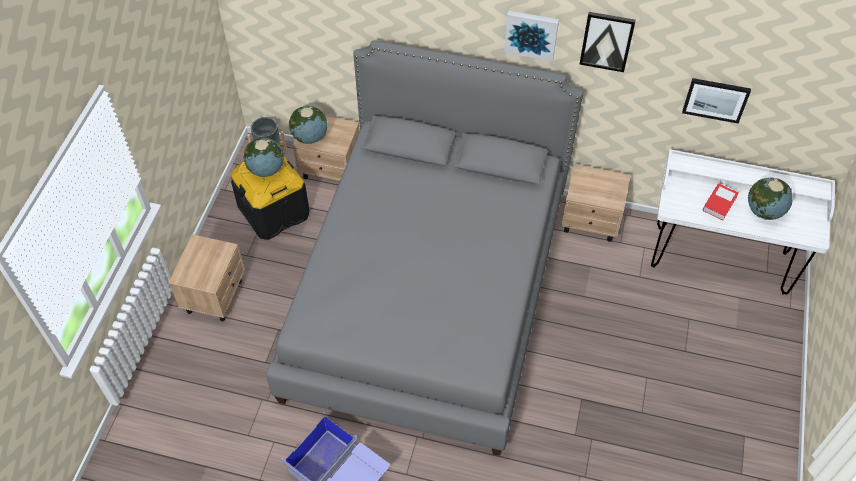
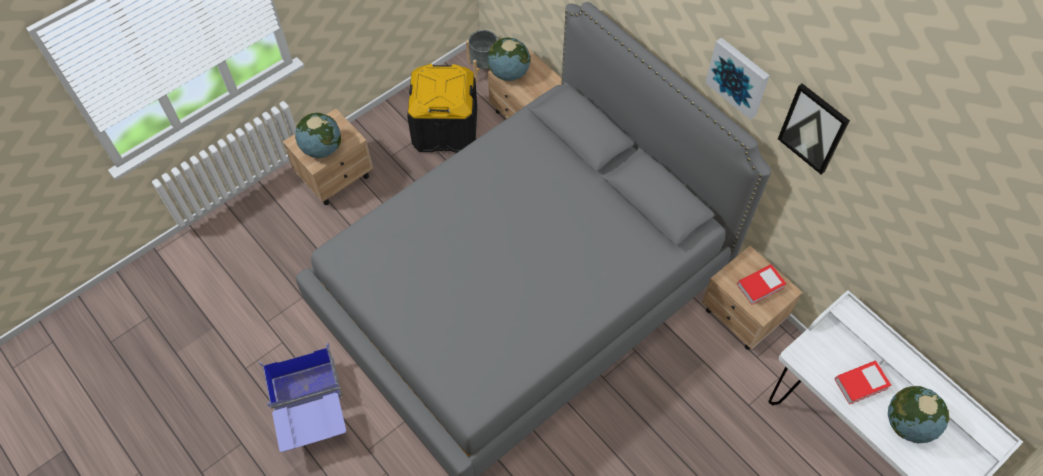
camera: 35 degrees right, 5 degrees up
globe [244,138,284,177] -> globe moved to [295,113,341,158]
picture [682,78,751,123] -> none
none -> book [737,264,786,305]

